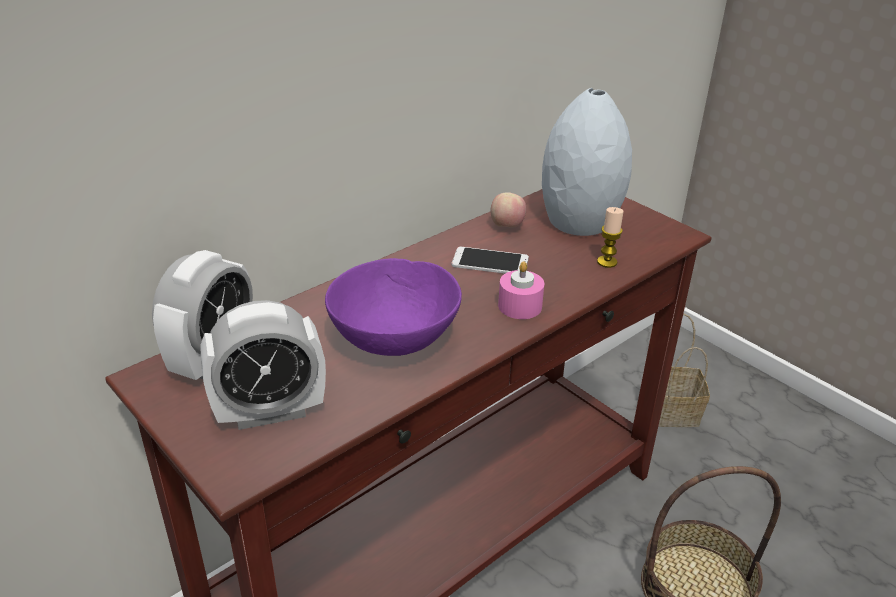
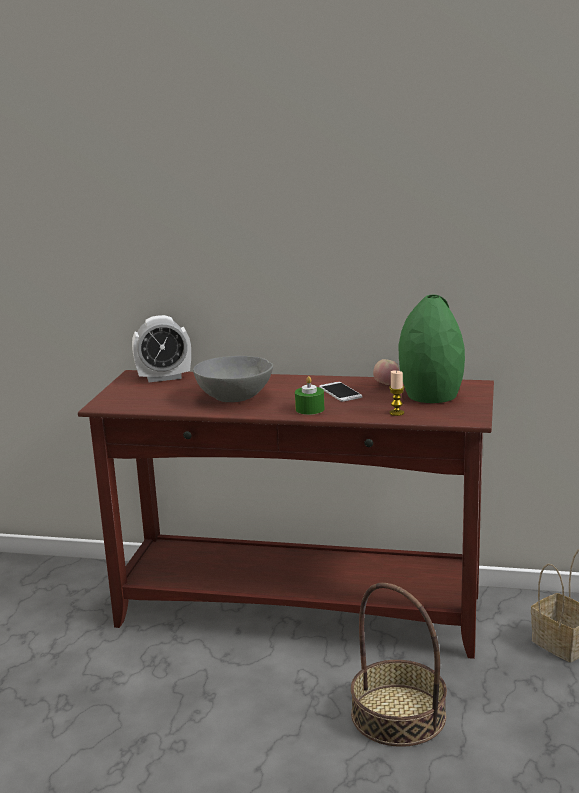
camera: 55 degrees right, 15 degrees down
alarm clock [201,300,326,430] -> none
purple bowl [325,258,462,356] -> grey bowl [193,356,273,402]
pink candle [498,261,544,319] -> green candle [295,376,324,415]
grey vase [542,88,632,236] -> green vase [399,295,465,403]

